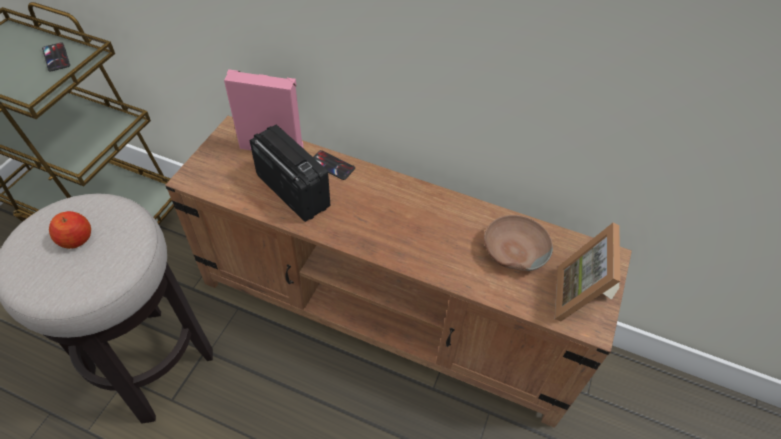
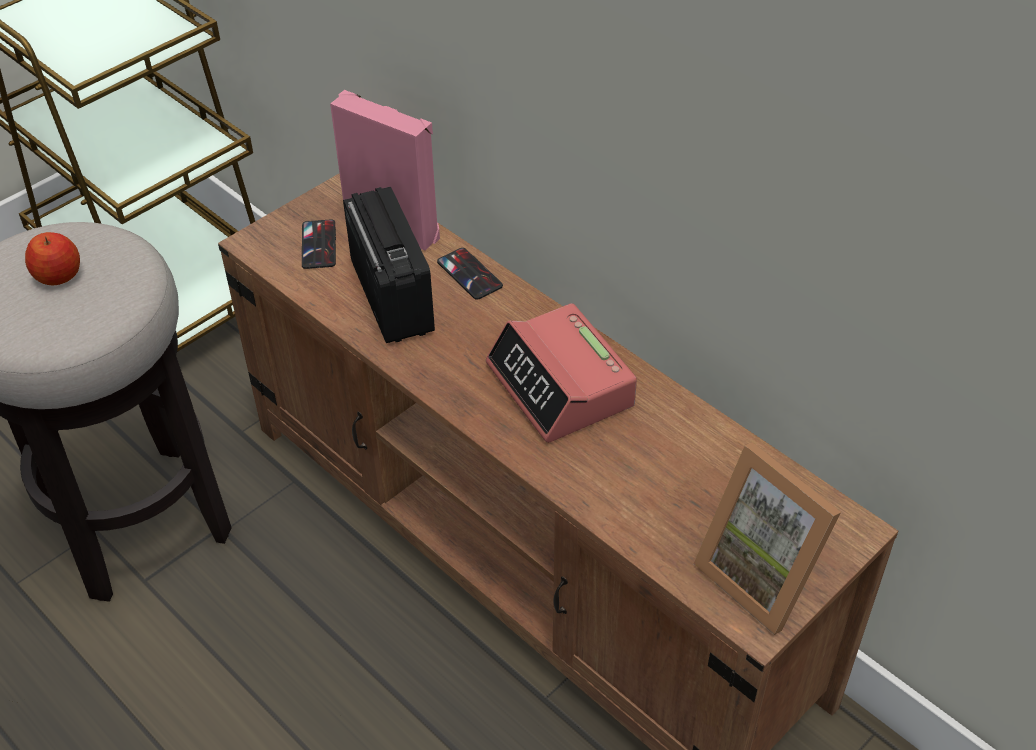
camera: 25 degrees right, 5 degrees down
phone [42,42,70,72] -> phone moved to [302,219,336,269]
brown bowl [484,215,553,271] -> none
picture frame [555,223,620,321] -> picture frame turned 75 degrees counterclockwise [694,442,841,635]
none -> alarm clock [486,303,637,443]

